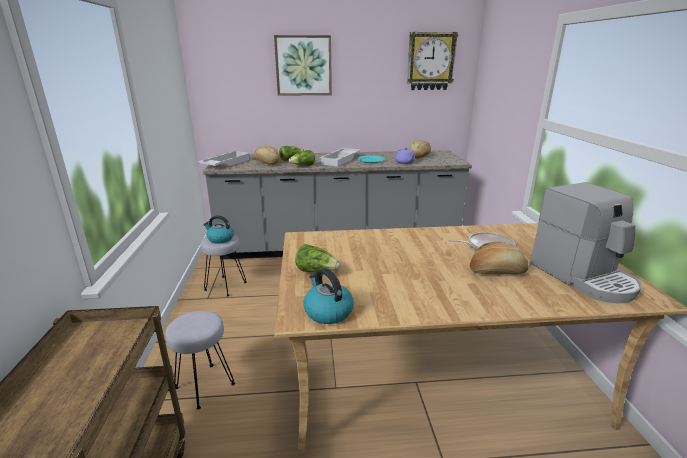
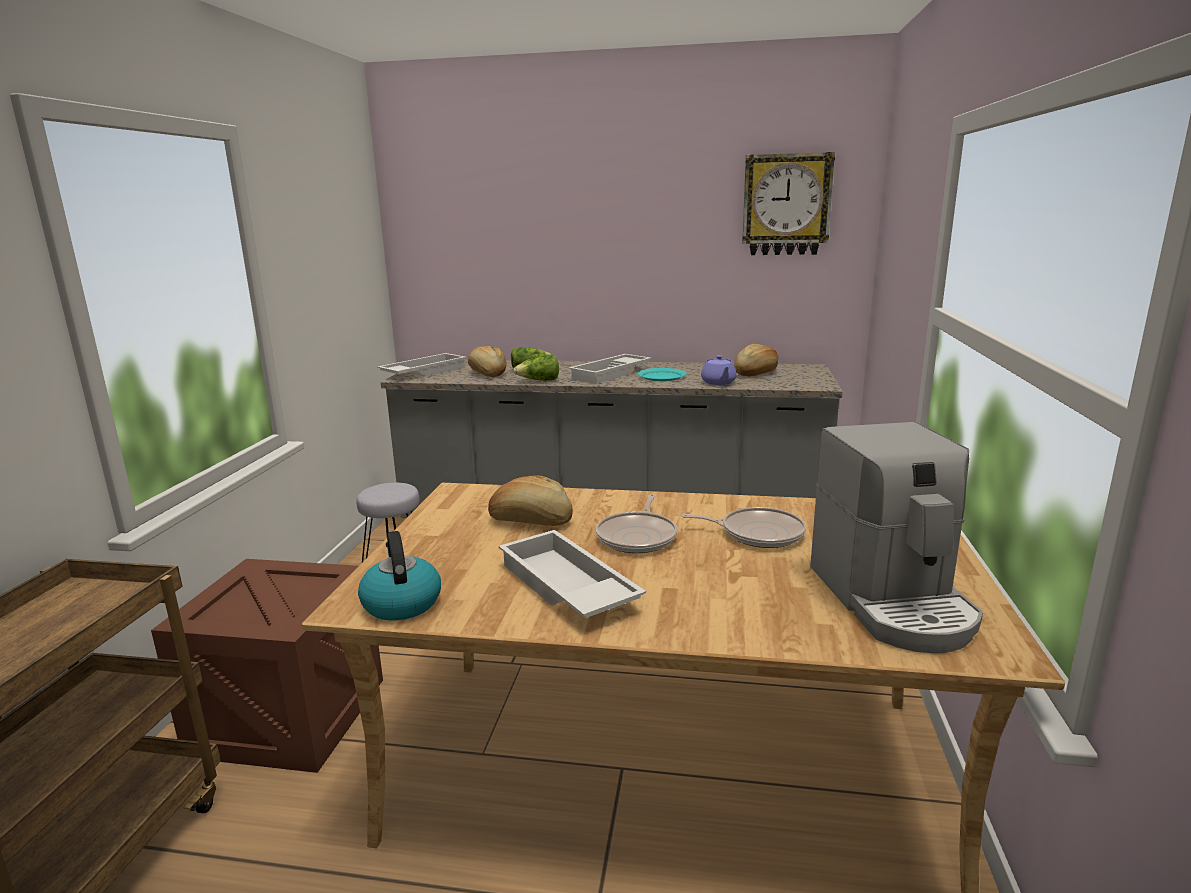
camera: 15 degrees right, 5 degrees down
grey stool [165,311,235,409] -> crate [151,559,383,773]
kettle [203,215,234,244] -> none
picture [274,35,332,96] -> none
lettuce [295,244,340,272] -> none
bread [470,242,528,274] -> bread moved to [488,476,573,526]
none -> white tray [499,530,646,618]
none -> frying pan [596,494,677,553]

